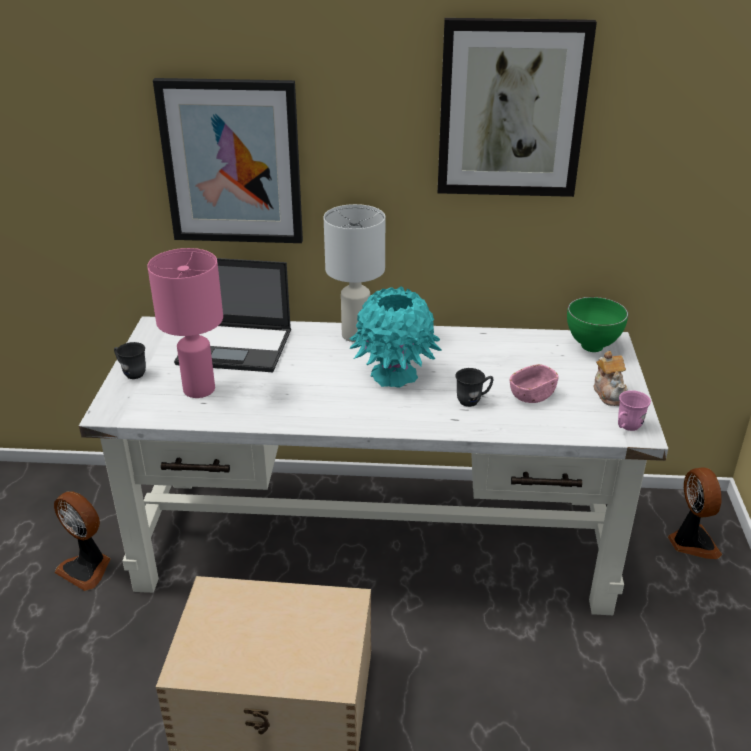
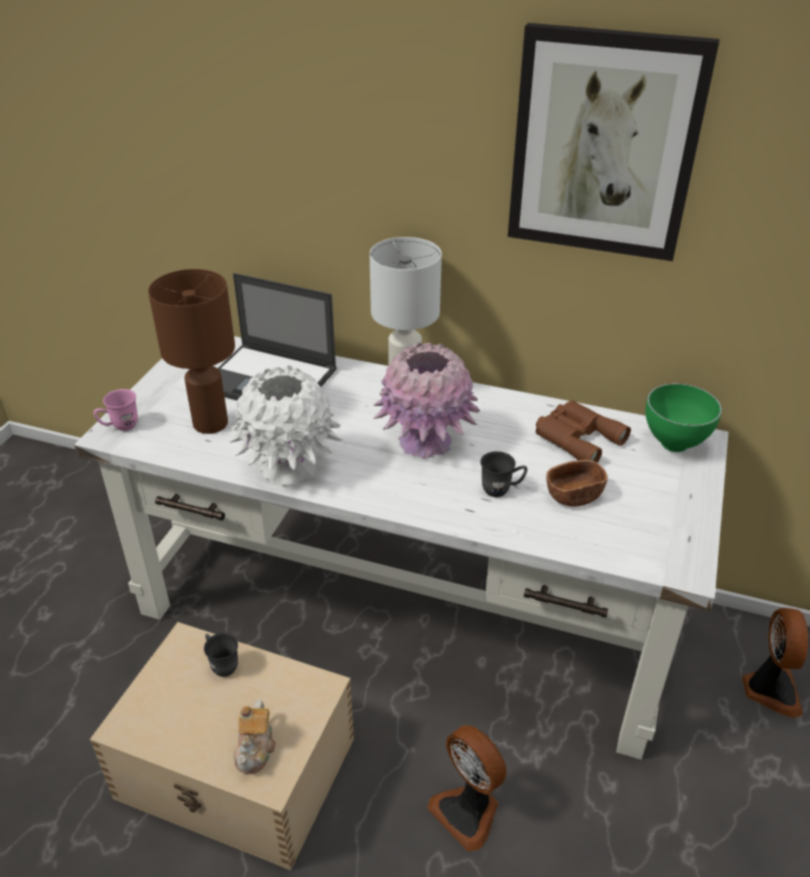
camera: 15 degrees right, 5 degrees up
fan [54,492,111,591] -> fan moved to [427,725,507,851]
grey mug [114,342,146,379] -> grey mug moved to [204,633,238,677]
pink table lamp [147,248,223,398] -> brown table lamp [148,269,235,434]
picture [153,78,303,243] -> none
turquoise vase [349,286,442,388] -> pink vase [373,343,480,459]
pink bowl [510,364,558,403] -> brown bowl [546,460,608,507]
teapot [594,351,628,406] -> teapot moved to [234,700,276,774]
pink mug [618,390,651,431] -> pink mug moved to [94,389,138,431]
none -> white vase [230,365,342,486]
none -> brown binoculars [536,401,631,463]

